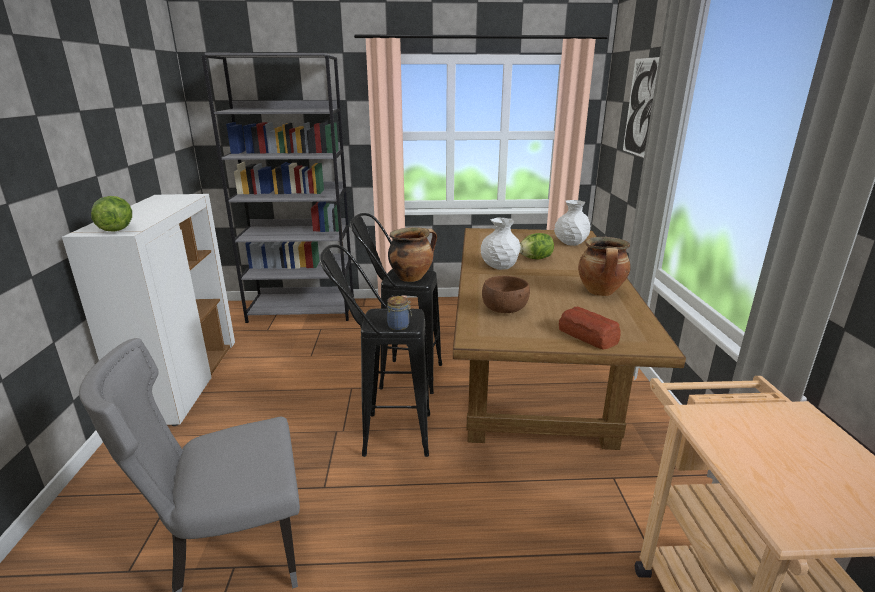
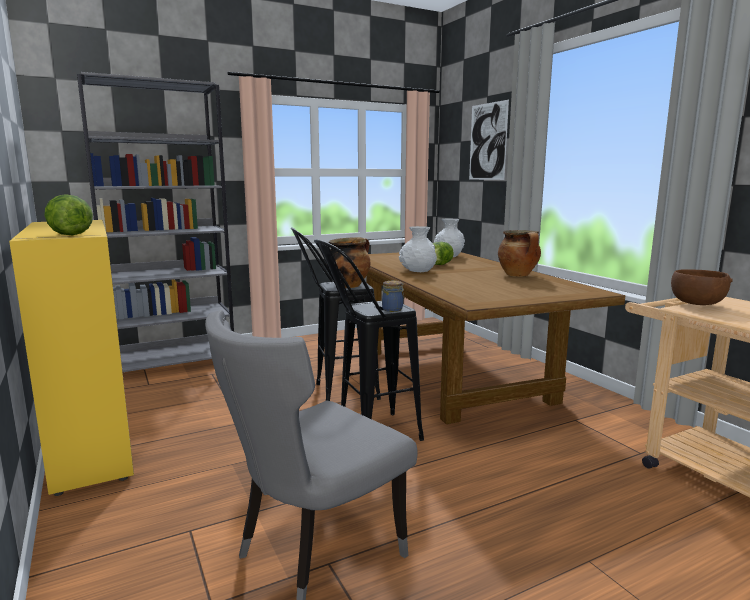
camera: 25 degrees left, 10 degrees down
white cabinet [62,194,235,426] -> yellow cabinet [9,220,134,496]
brown bowl [482,276,530,313] -> brown bowl moved to [671,269,733,305]
bread [559,306,621,349] -> none

